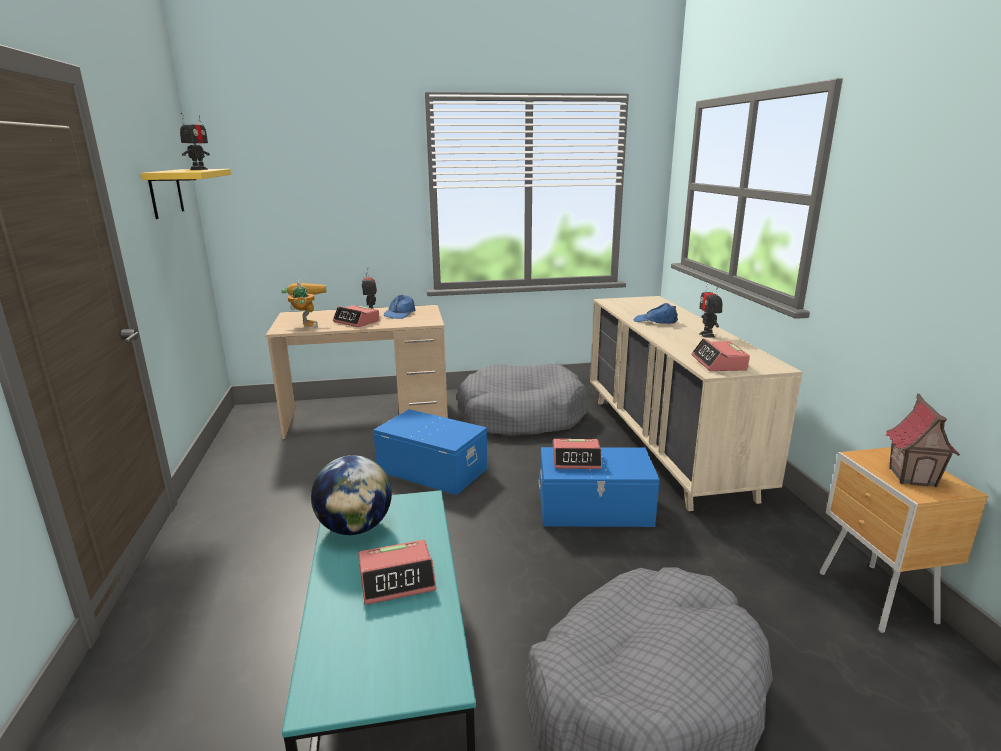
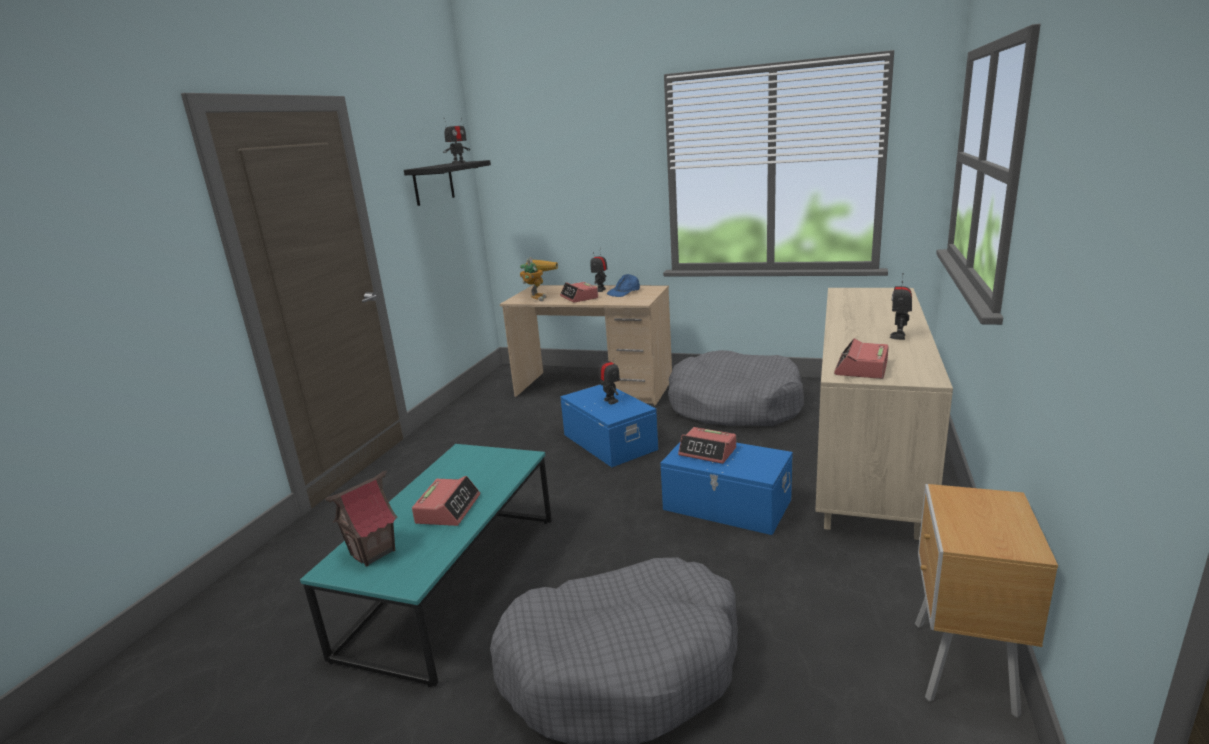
camera: 30 degrees right, 0 degrees up
yellow shelf [140,169,231,219] -> black shelf [404,160,491,206]
globe [311,455,392,535] -> none
alarm clock [358,540,437,605] -> alarm clock turned 90 degrees counterclockwise [412,476,480,526]
blue cap [634,303,678,324] -> none
toy house [886,393,960,487] -> toy house moved to [325,471,398,566]
none -> toy robot [599,353,620,404]

